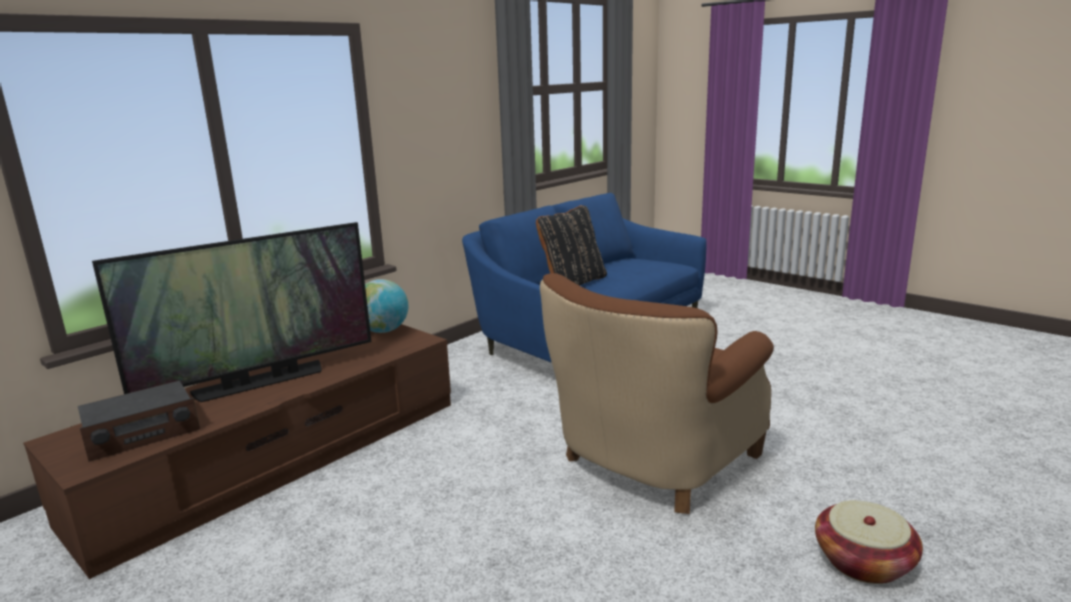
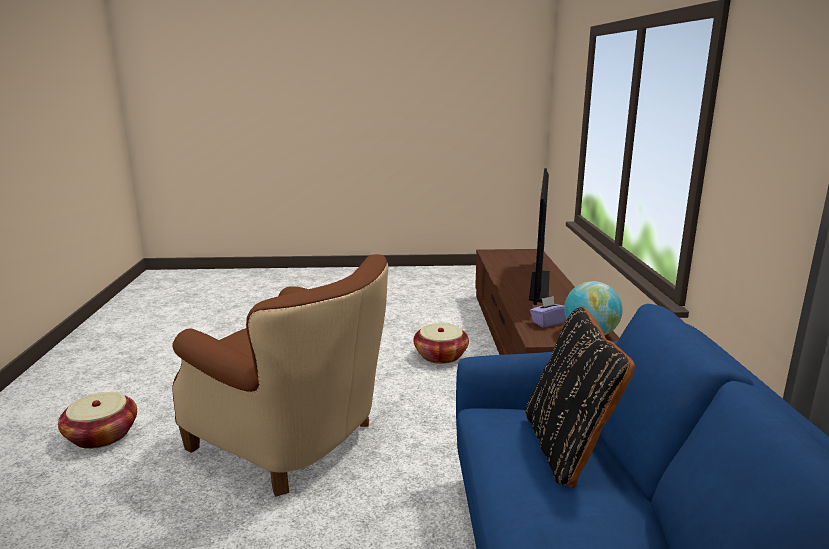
camera: 135 degrees right, 0 degrees up
radio [78,380,200,462] -> none
brown armchair [540,273,774,514] -> brown armchair turned 120 degrees clockwise [172,254,388,497]
none -> basket [413,323,469,364]
none -> purple tissue box [530,296,566,327]

